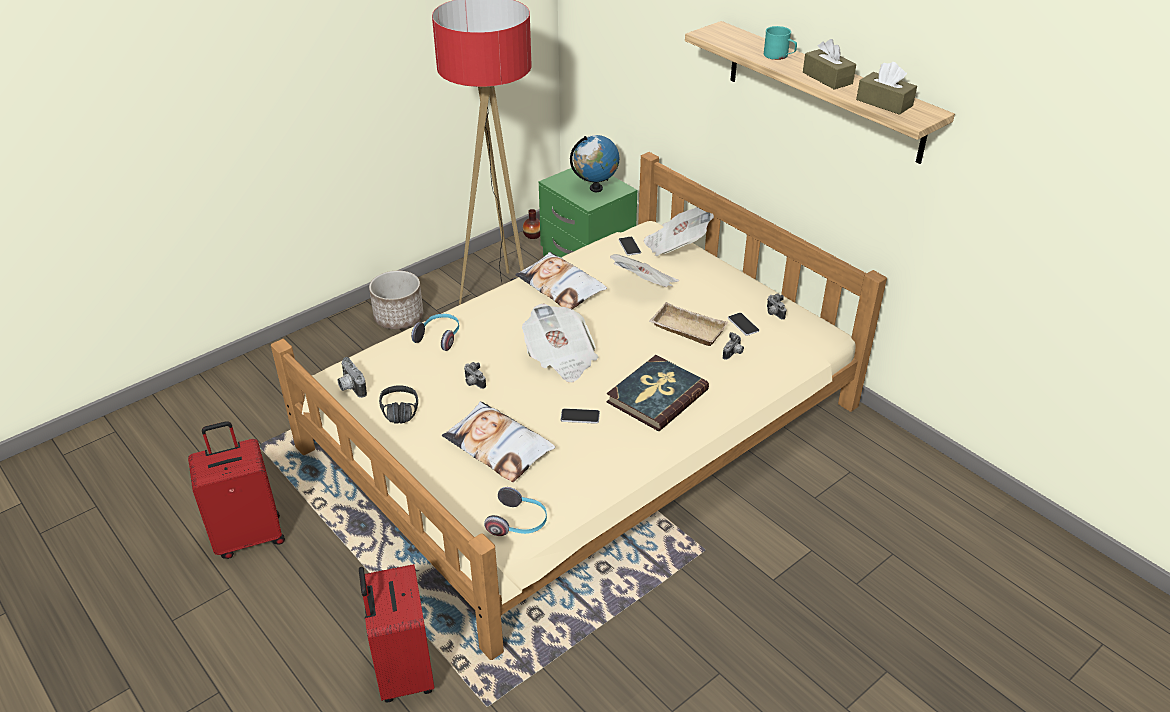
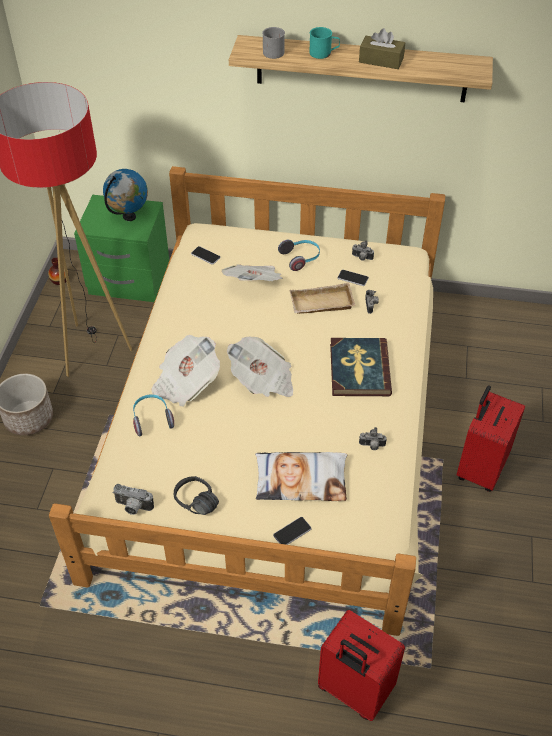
camera: 40 degrees left, 10 degrees up
red suitcase [188,421,285,559] -> red suitcase moved to [456,385,525,492]
camera [464,362,486,389] -> camera moved to [359,427,387,450]
headphones [484,487,547,536] -> headphones moved to [278,240,320,271]
pillow [515,252,607,309] -> none
phone [561,408,600,424] -> phone moved to [273,517,312,545]
newspaper [643,207,714,256] -> newspaper moved to [151,335,220,406]
brown tissue box [856,62,917,115] -> none
none -> grey mug [262,27,285,59]

